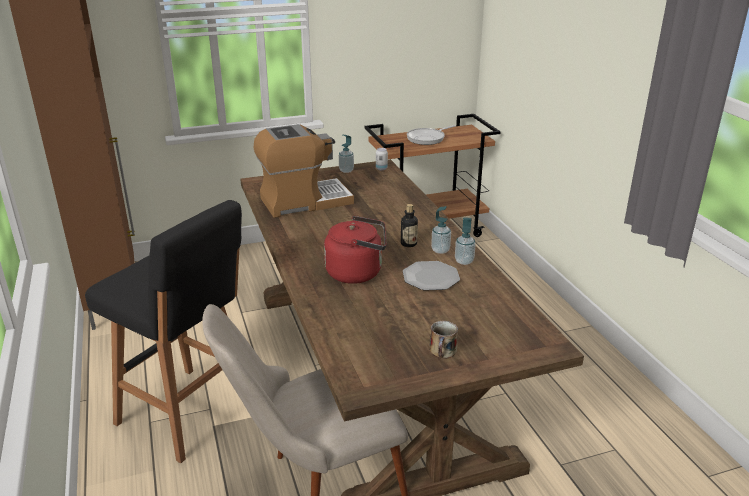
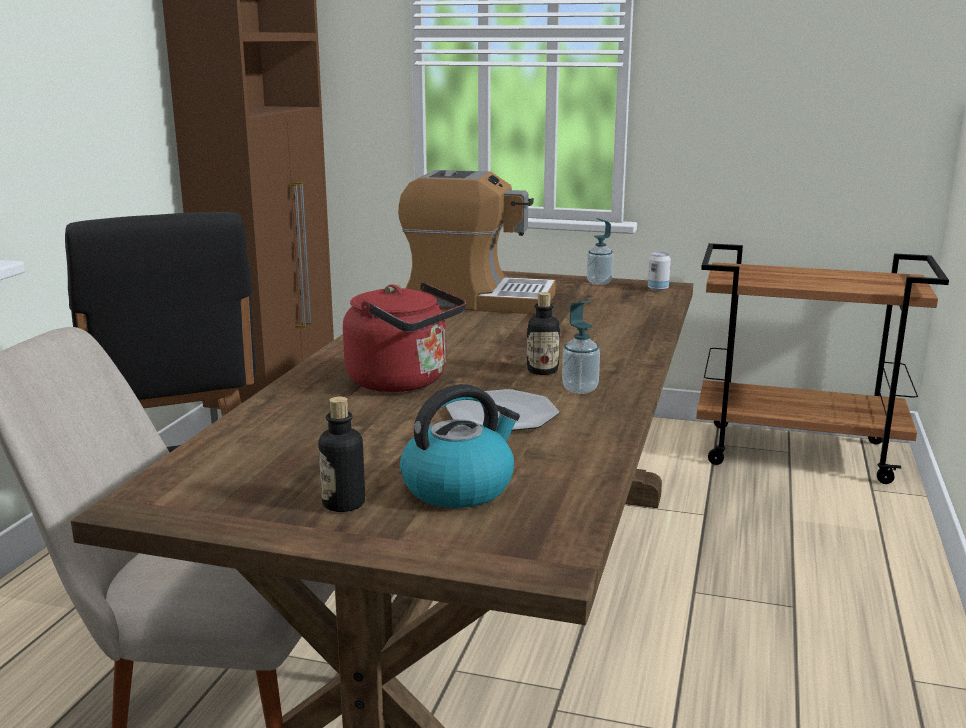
camera: 35 degrees right, 10 degrees down
frying pan [407,125,456,145] -> none
mug [429,321,458,359] -> bottle [318,396,365,512]
soap dispenser [455,217,476,265] -> none
none -> kettle [400,384,520,508]

